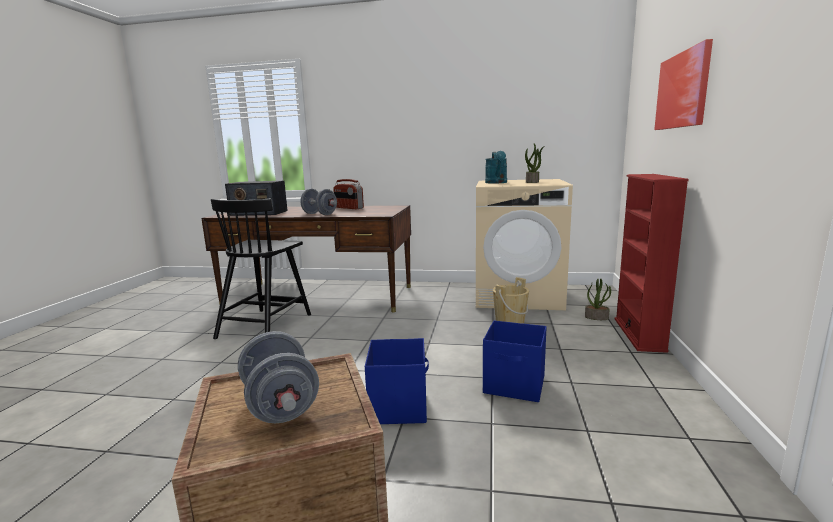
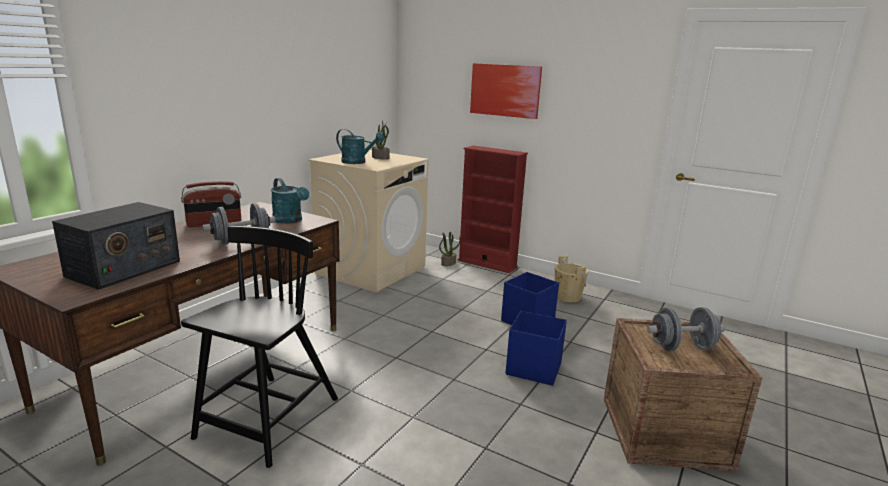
camera: 70 degrees left, 5 degrees up
black chair [211,199,311,339] -> black chair turned 105 degrees counterclockwise [181,226,338,468]
beige bucket [493,277,529,324] -> beige bucket moved to [555,256,588,302]
none -> turquoise watering can [271,178,309,224]

